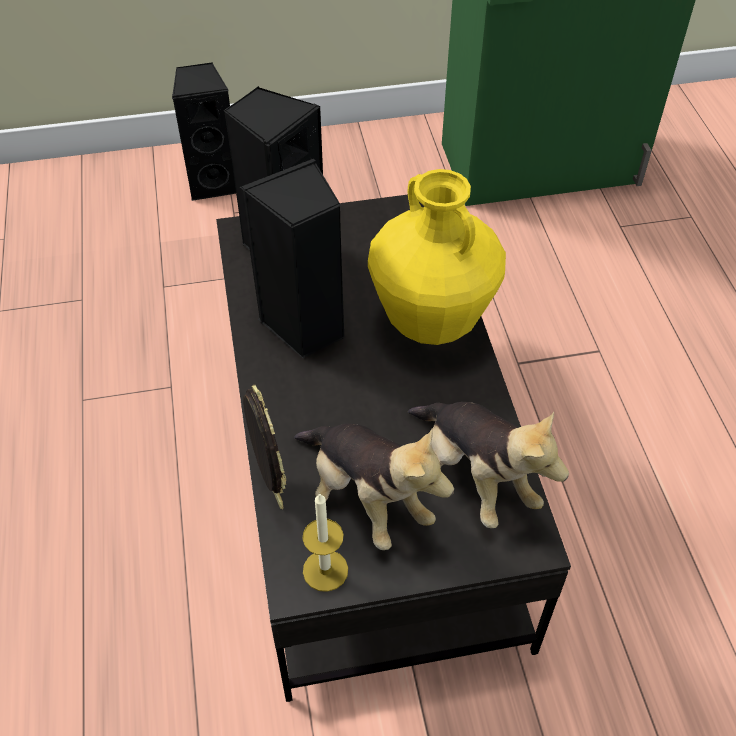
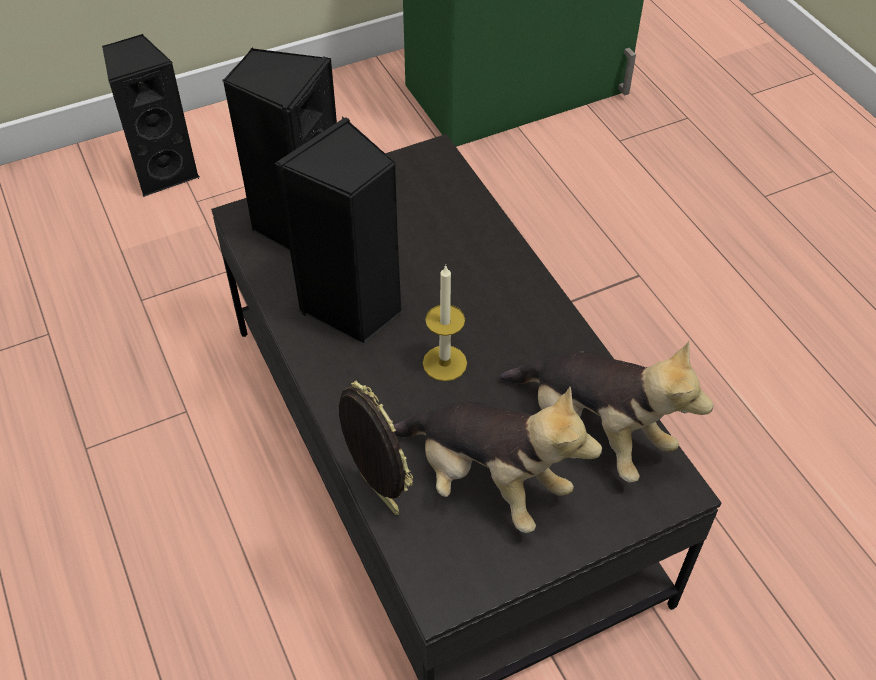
camera: 15 degrees left, 0 degrees up
candle [302,493,348,592] -> candle moved to [423,265,467,381]
yellow vase [368,169,506,345] -> none

